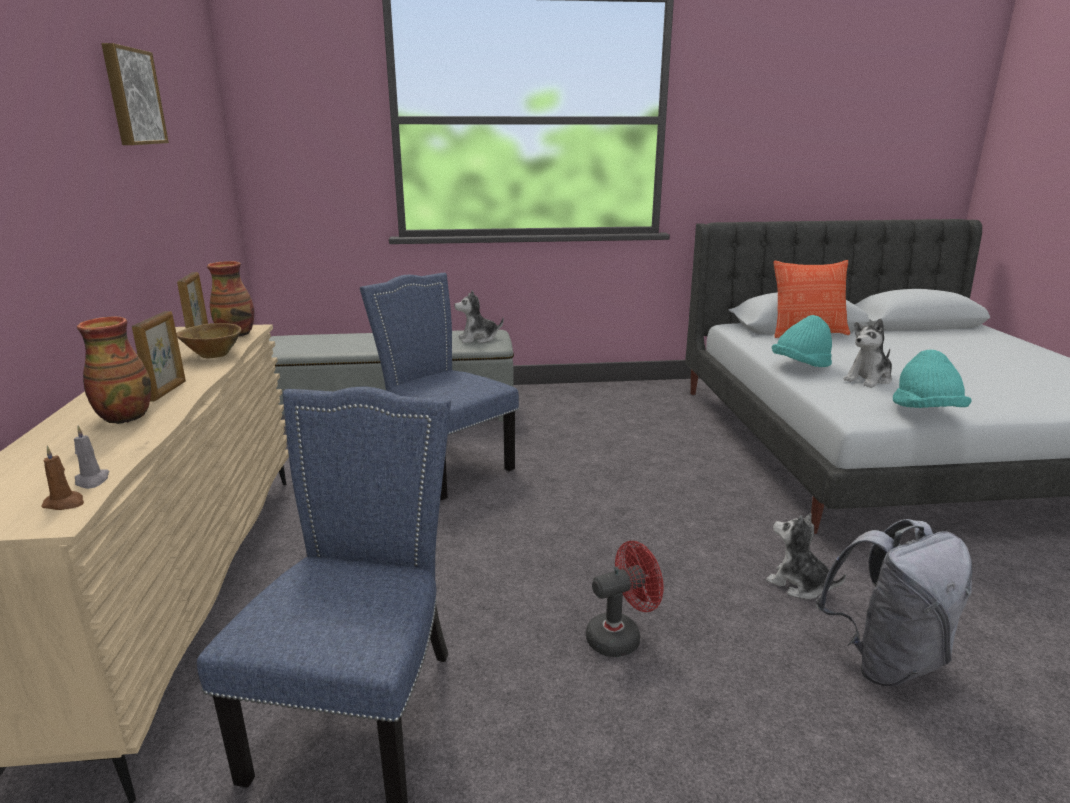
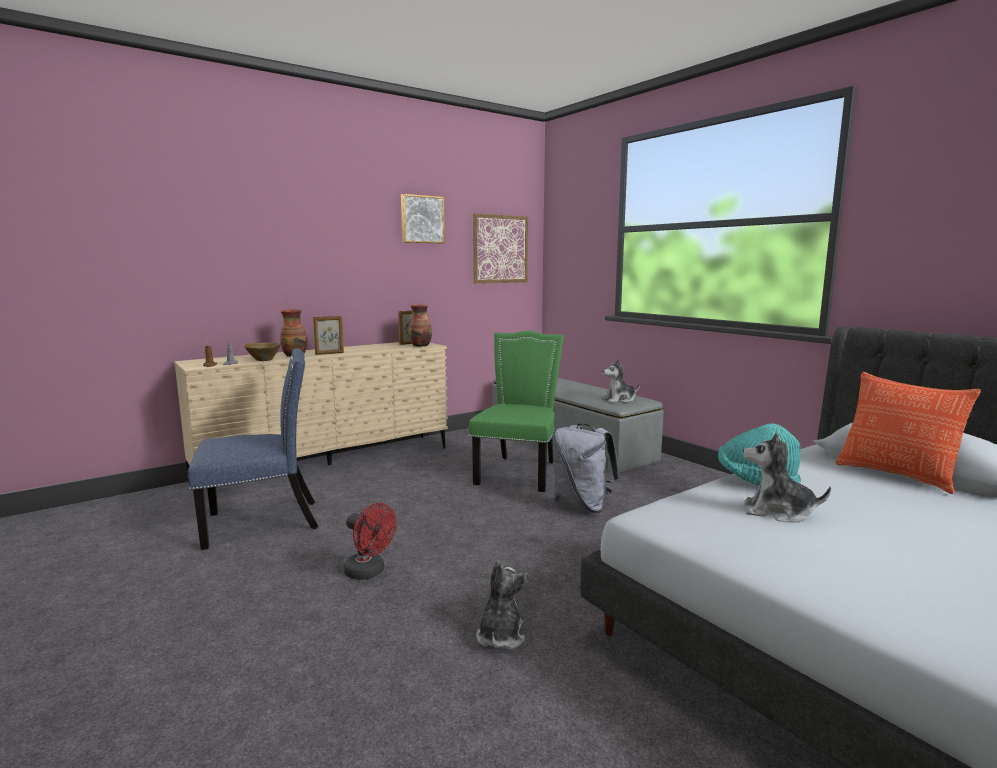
camera: 60 degrees right, 10 degrees down
brown bowl [176,323,241,358] -> brown bowl moved to [244,343,281,361]
blue chair [360,273,519,501] -> green chair [469,331,564,492]
plush toy [454,290,504,343] -> plush toy turned 60 degrees counterclockwise [602,359,640,403]
grey backpack [815,519,972,687] -> grey backpack moved to [553,423,620,513]
turquoise hat [893,350,972,408] -> none
none -> picture [473,213,528,284]

